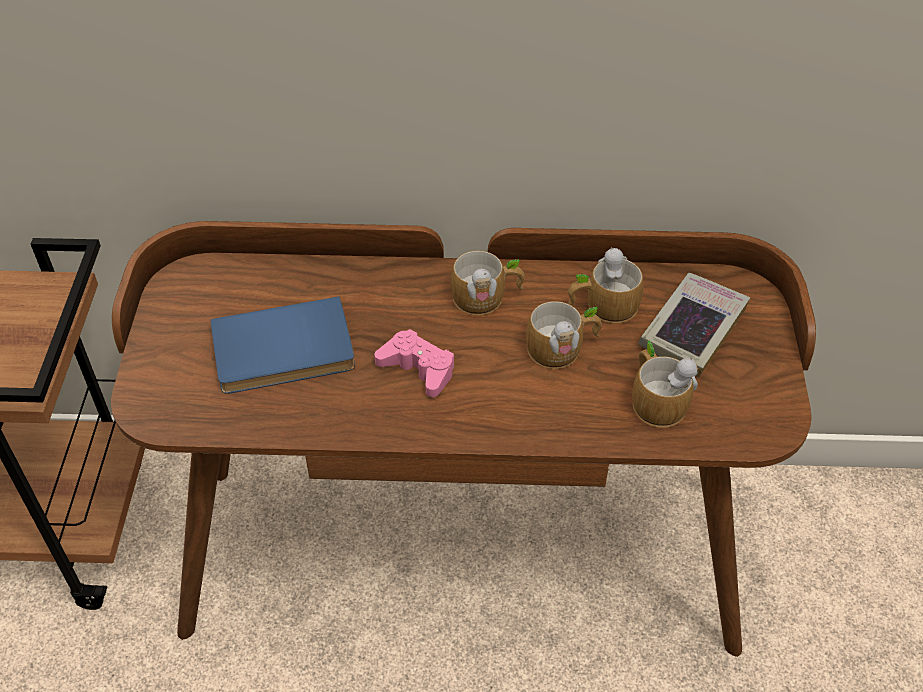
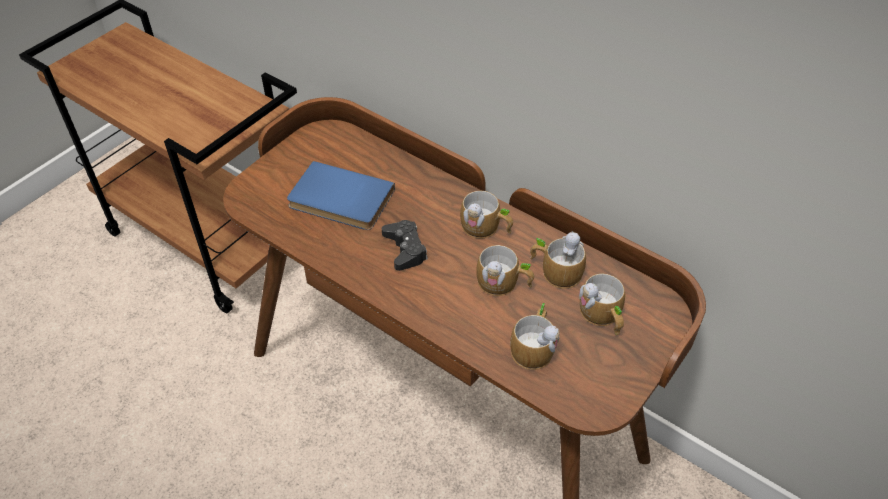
camera: 35 degrees right, 0 degrees up
pink game controller [374,329,454,397] -> black game controller [382,220,428,271]
book [639,273,750,377] -> mug [579,274,625,335]

